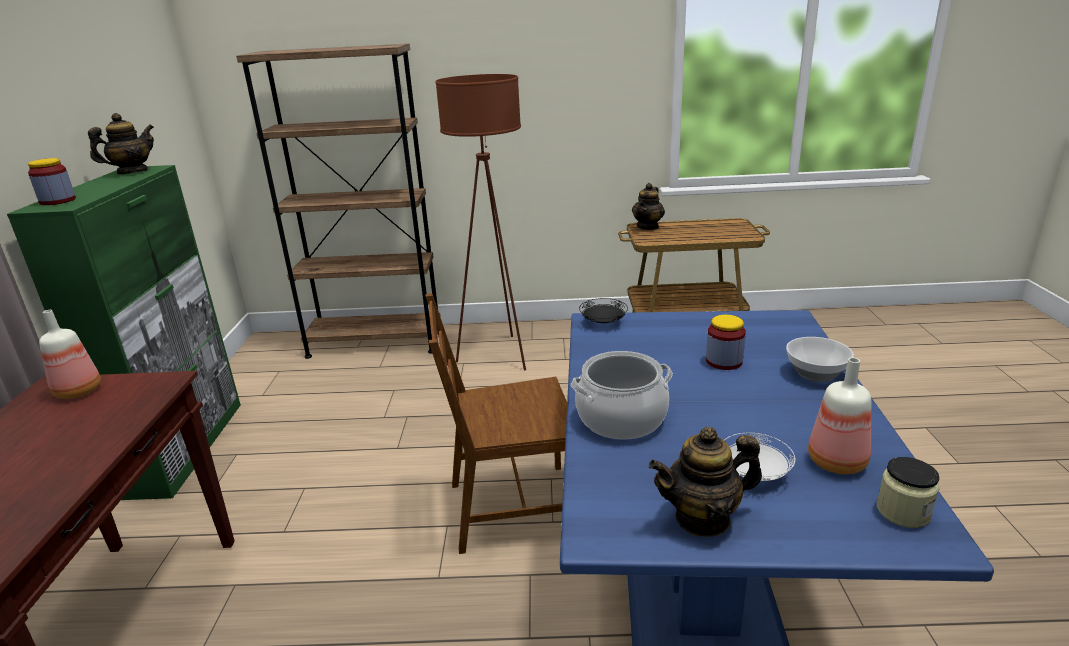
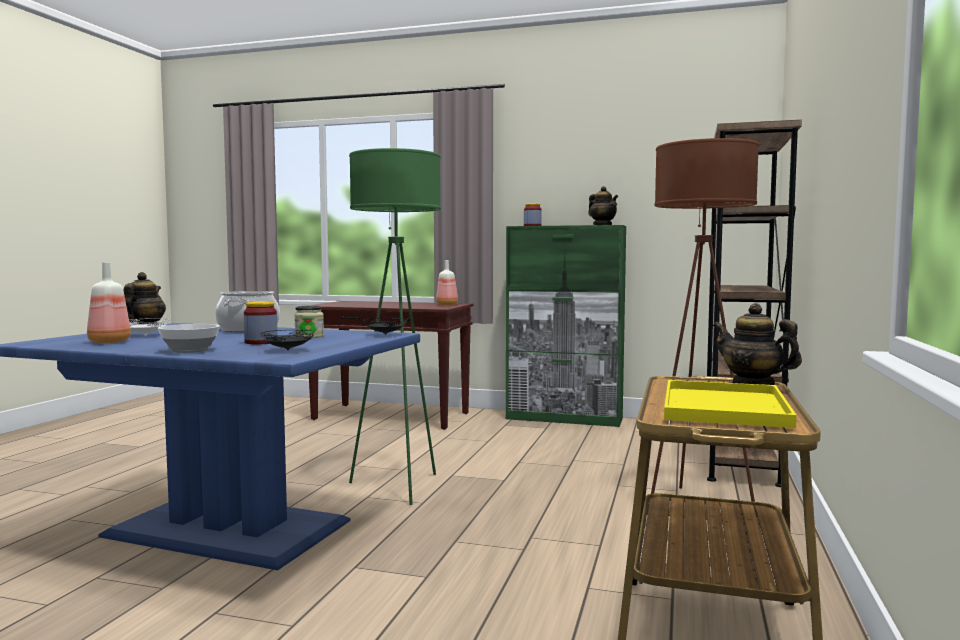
camera: 105 degrees right, 20 degrees down
brown chair [426,293,567,554] -> green floor lamp [349,148,441,505]
jar [877,457,940,528] -> jar moved to [294,306,324,338]
none -> black plate [260,330,315,350]
none -> yellow tray [664,380,797,428]

